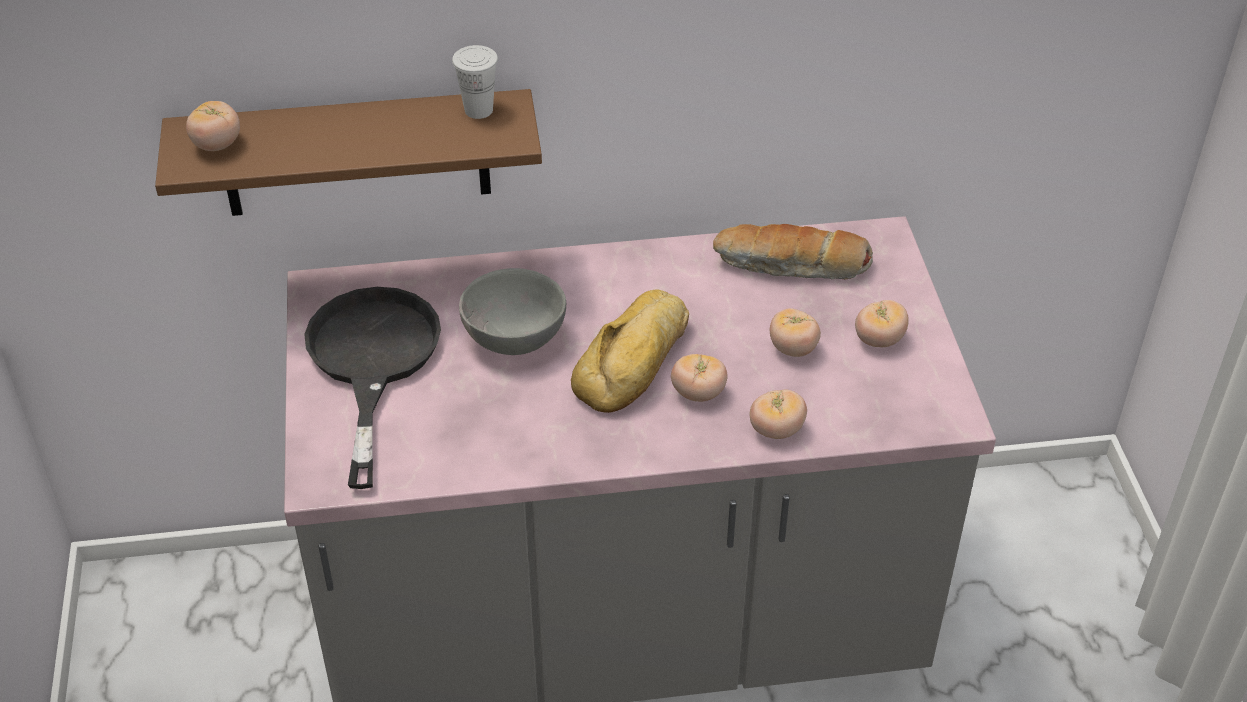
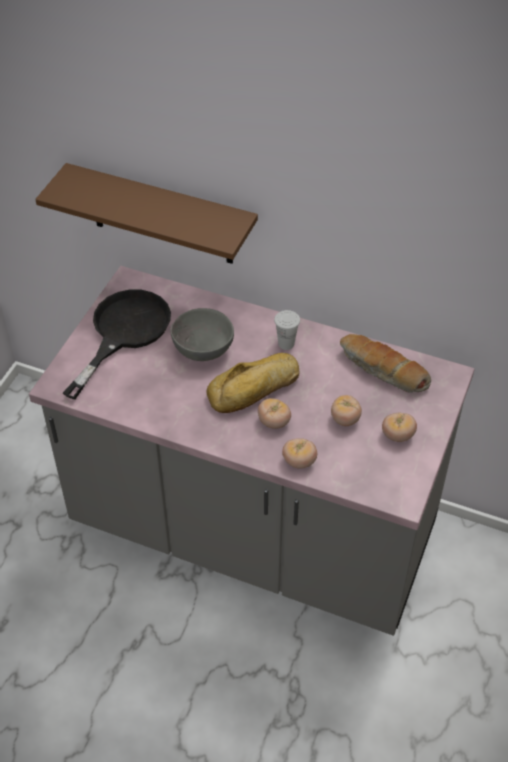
camera: 30 degrees right, 5 degrees up
tomato [186,101,240,151] -> none
white cup [452,45,498,119] -> white cup moved to [274,310,300,350]

